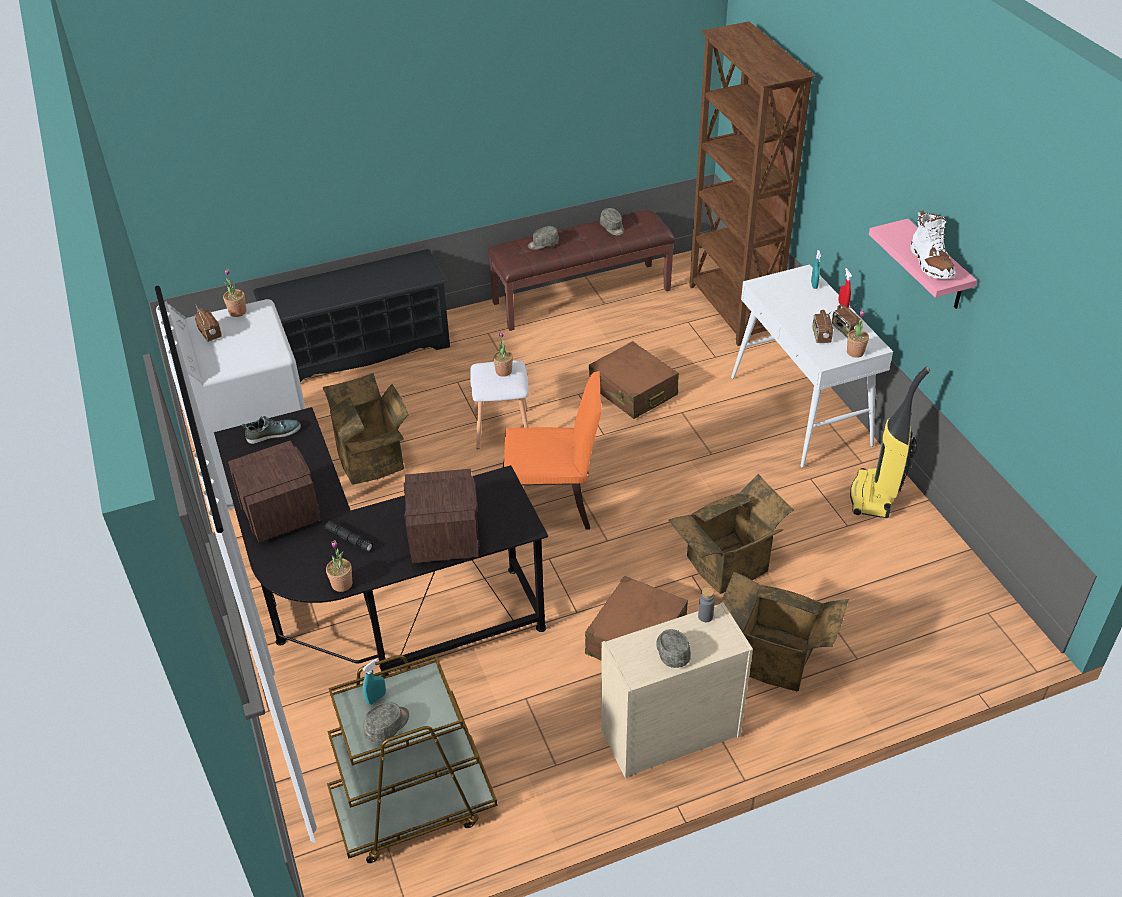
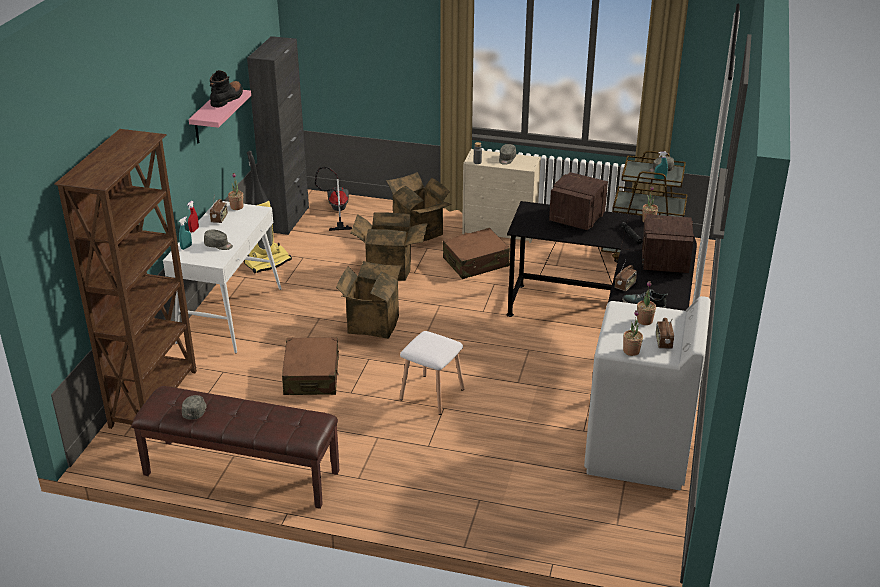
camera: 145 degrees left, 10 degrees down
black shoe rack [253,249,450,383] -> none
cardboard box [323,373,408,485] -> cardboard box moved to [336,261,402,339]
potted plant [493,332,513,377] -> potted plant moved to [637,281,656,325]
orange chair [503,371,602,530] -> none
grey cap [528,226,559,250] -> grey cap moved to [204,229,233,250]
radio [812,310,833,343] -> radio moved to [615,260,637,291]
white boot [910,210,955,279] -> black boot [210,70,243,107]
none -> black cabinet [247,36,309,235]
none -> vacuum cleaner [315,167,352,231]

